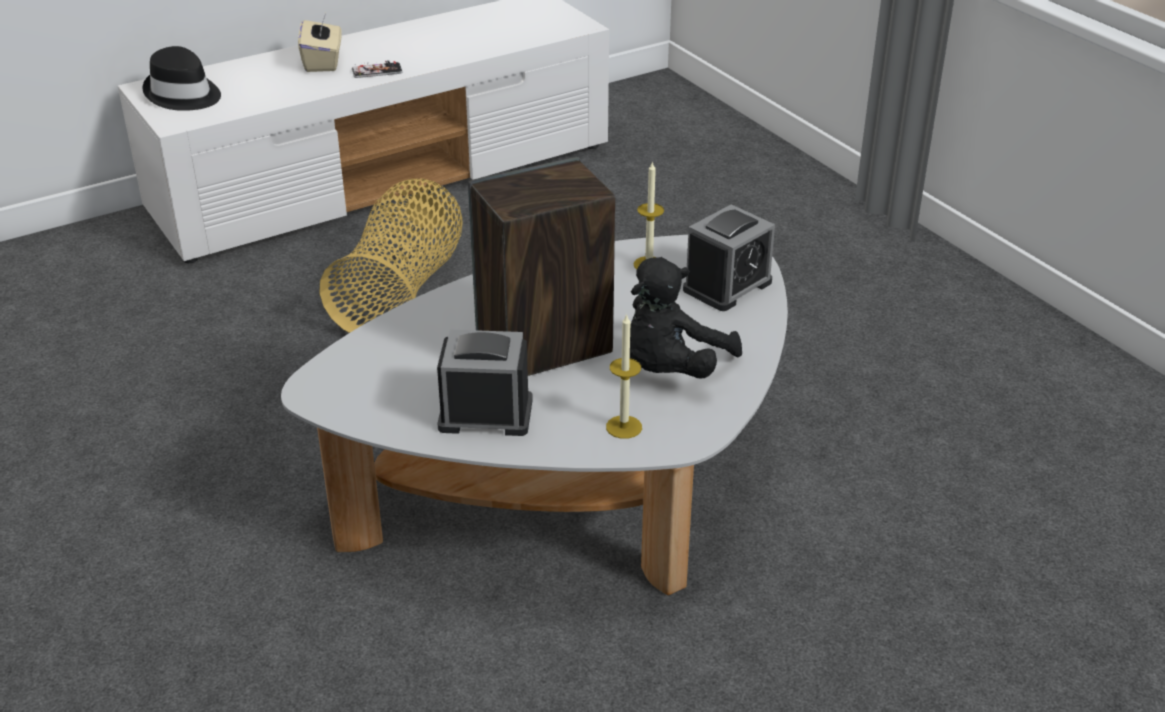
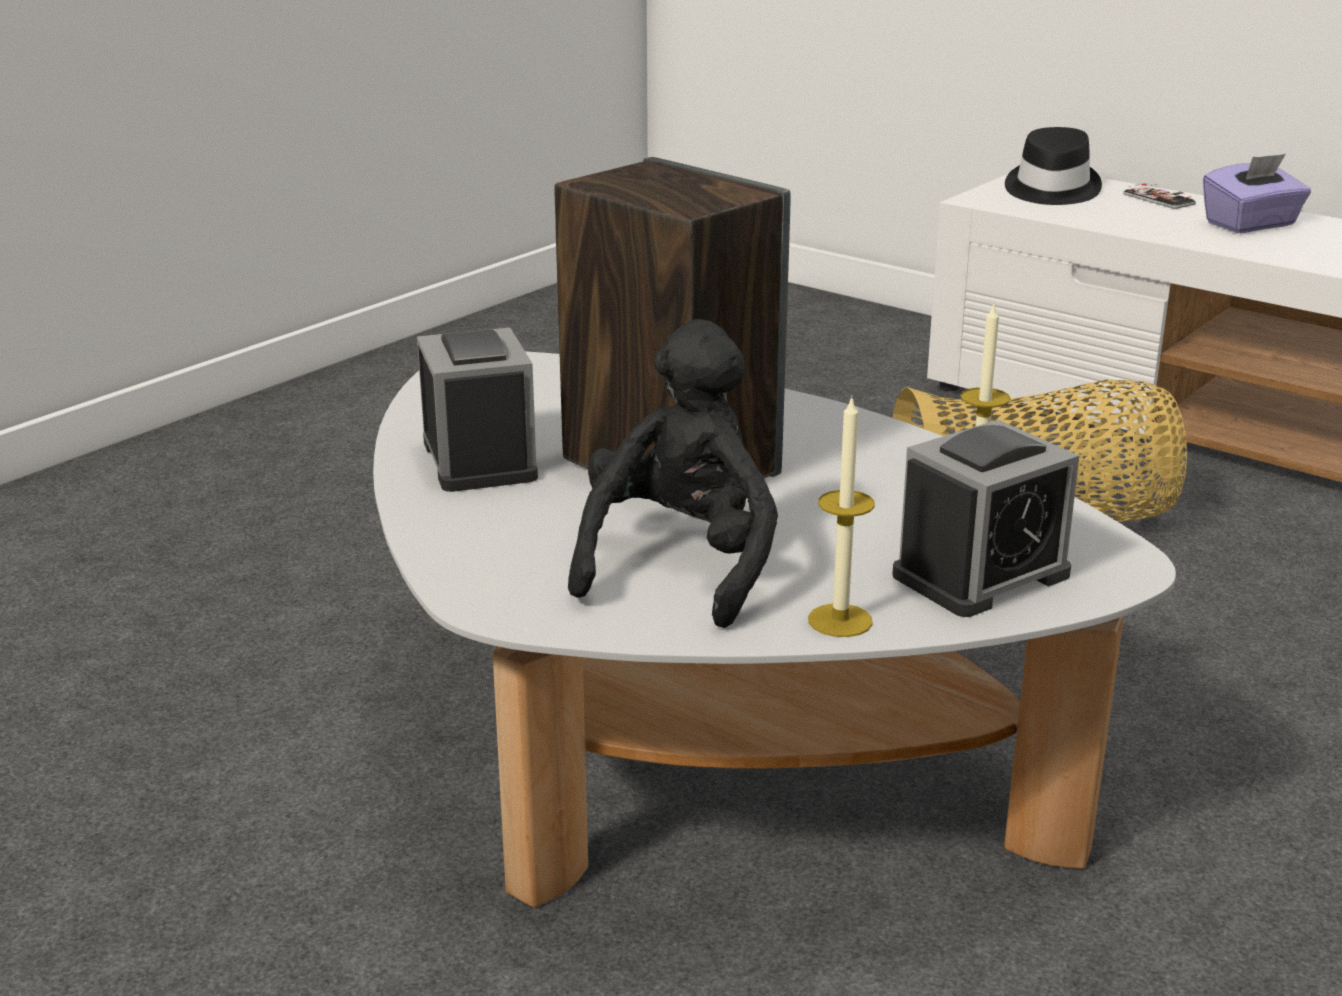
camera: 70 degrees right, 10 degrees down
beige tissue box [298,13,342,72] -> purple tissue box [1203,154,1311,233]
phone [352,60,403,78] -> phone moved to [1123,183,1196,209]
candle [606,313,642,439] -> candle moved to [808,397,875,637]
black plush toy [630,257,742,378] -> black plush toy turned 90 degrees clockwise [568,319,778,628]
alarm clock [683,204,775,311] -> alarm clock turned 60 degrees counterclockwise [892,420,1079,617]

